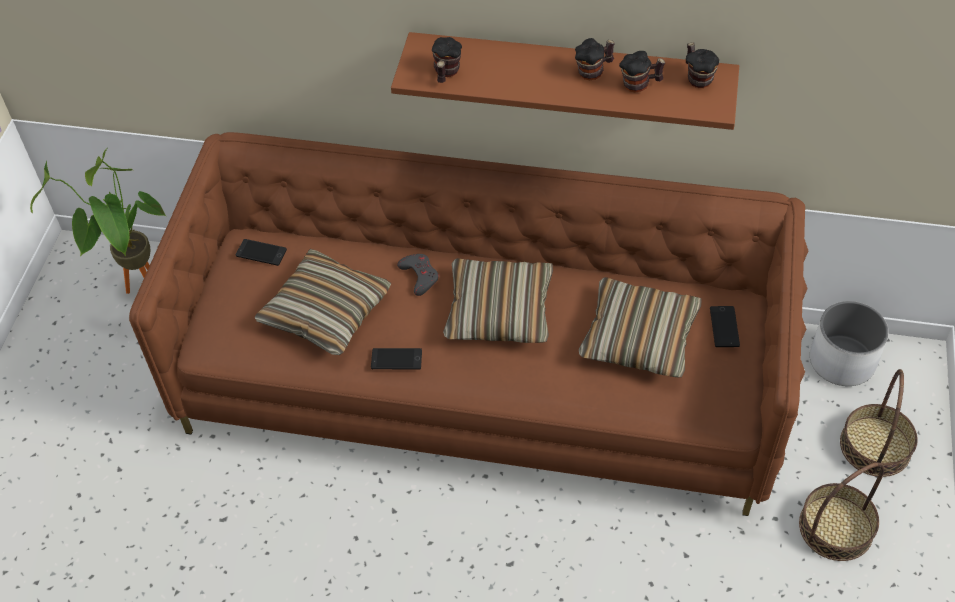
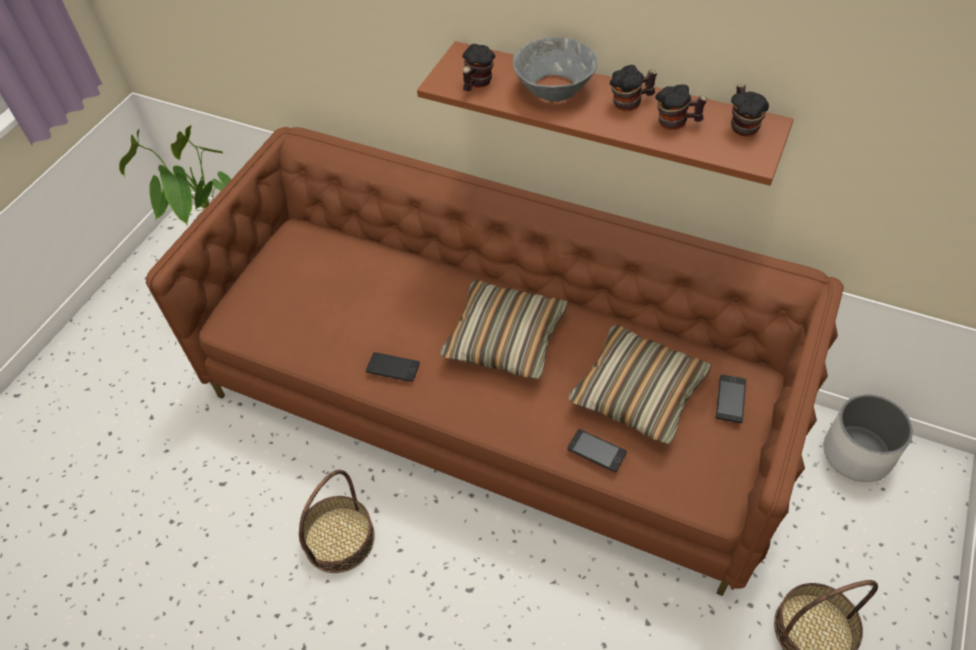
camera: 15 degrees right, 0 degrees up
phone [236,239,287,266] -> phone moved to [567,429,627,472]
pillow [255,249,391,355] -> none
grey game controller [397,254,439,296] -> none
basket [840,369,918,477] -> basket moved to [299,470,375,573]
none -> grey bowl [513,37,597,102]

